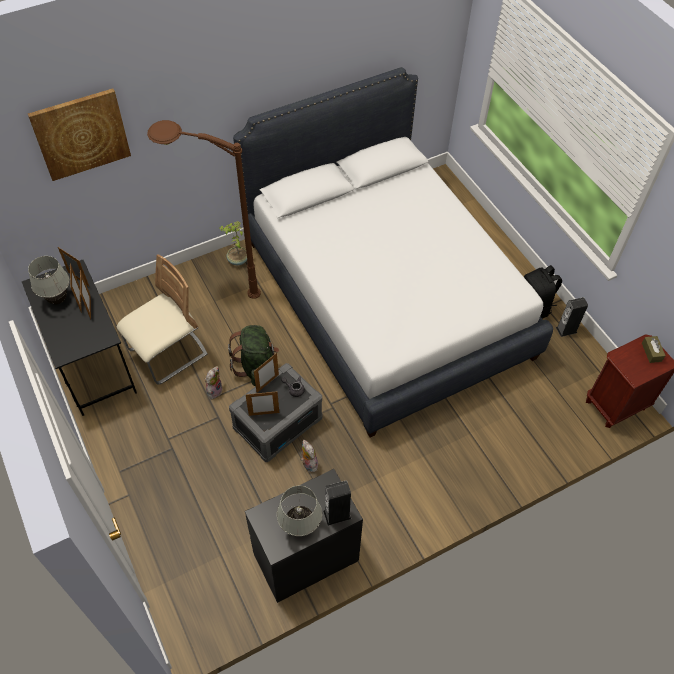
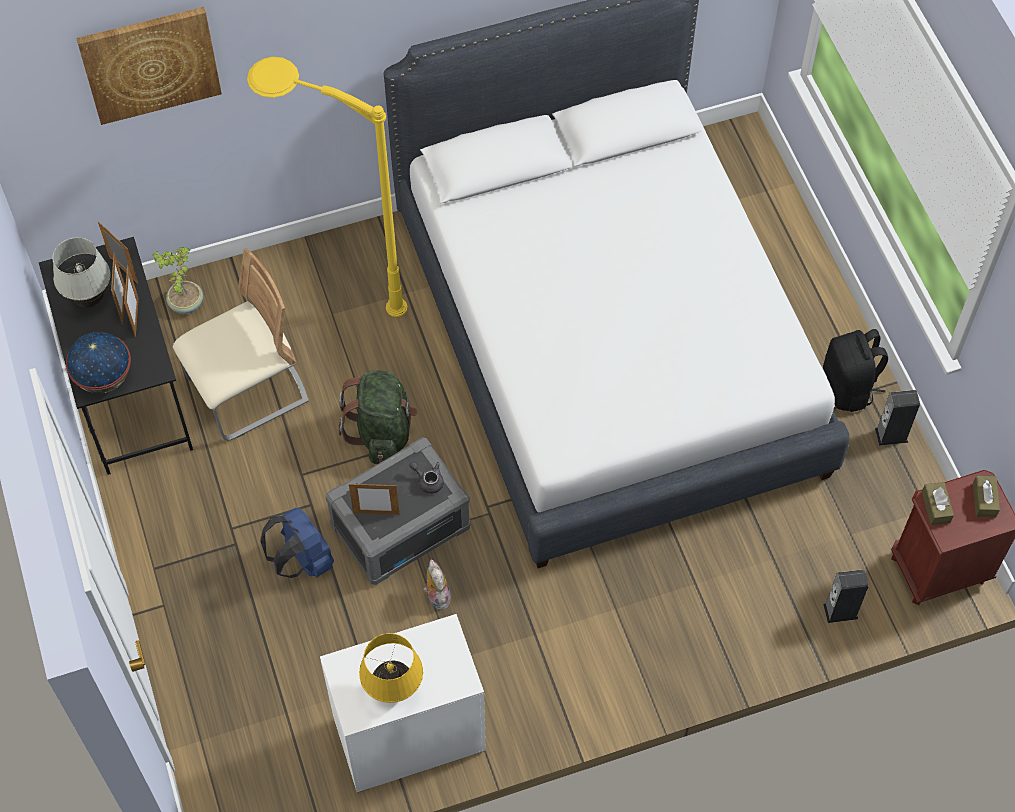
camera: 10 degrees right, 5 degrees up
brown floor lamp [147,120,261,299] -> yellow floor lamp [247,57,408,317]
plush toy [204,366,223,399] -> none
potted plant [219,221,247,265] -> potted plant moved to [152,247,203,314]
black dresser [245,469,363,603] -> white dresser [320,614,486,793]
picture frame [254,353,279,393] -> none
white table lamp [277,486,322,536] -> yellow table lamp [359,633,423,703]
speaker [323,480,351,526] -> speaker moved to [823,569,869,623]
none -> globe [66,332,131,393]
none -> blue backpack [260,508,334,578]
none -> brown tissue box [922,482,954,525]

